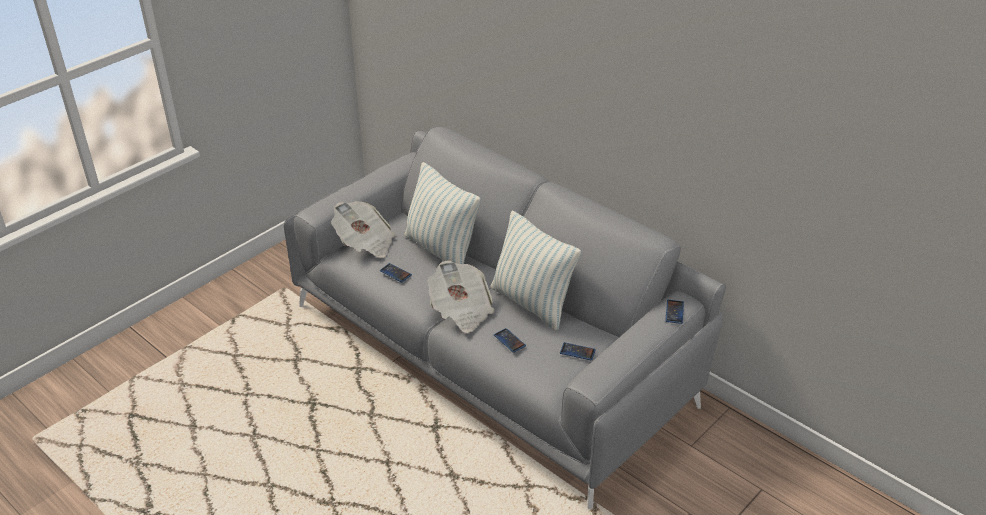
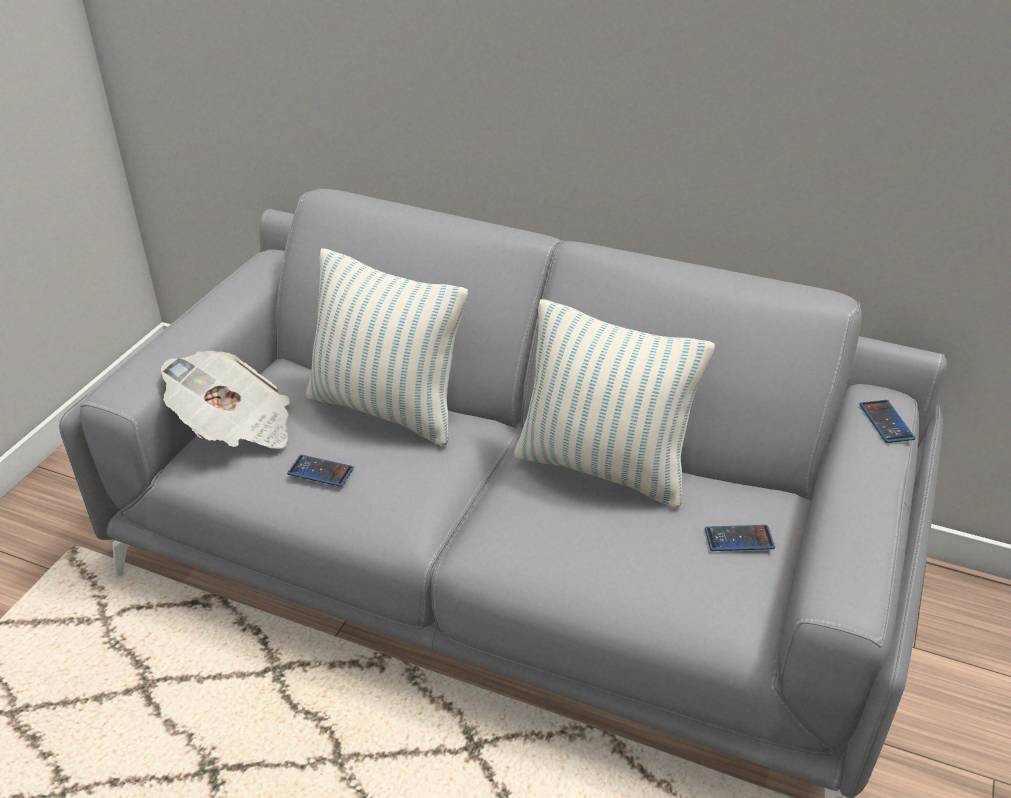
camera: 20 degrees left, 0 degrees up
newspaper [427,260,494,333] -> none
phone [494,328,526,353] -> none

